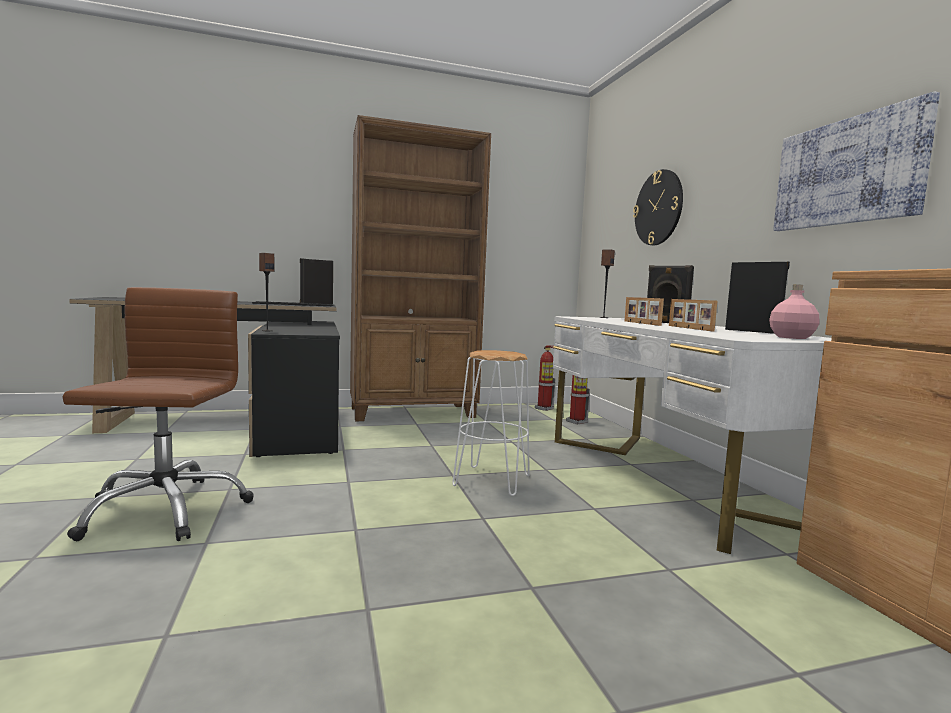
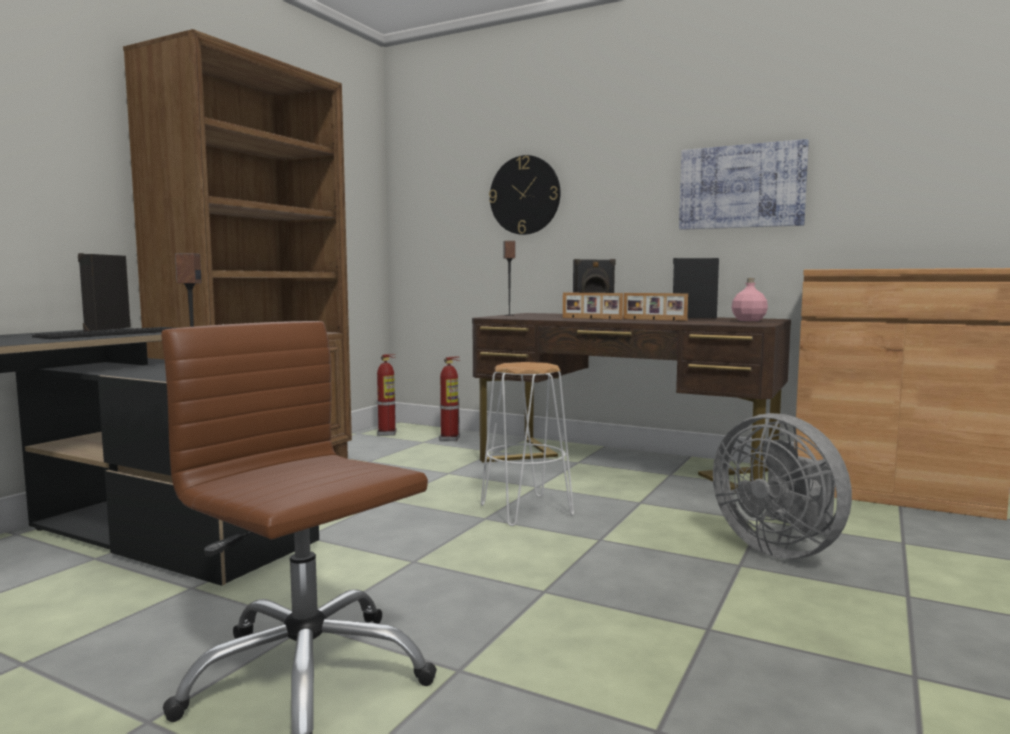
camera: 45 degrees left, 0 degrees up
white desk [553,316,832,554] -> brown desk [472,313,791,490]
none -> grey fan [713,413,852,559]

